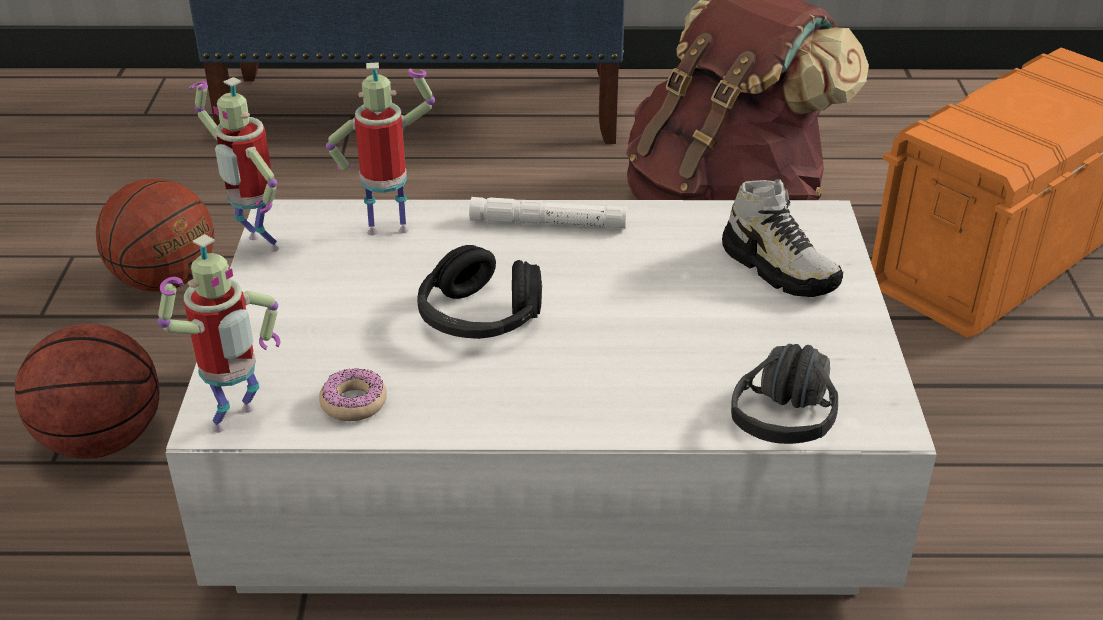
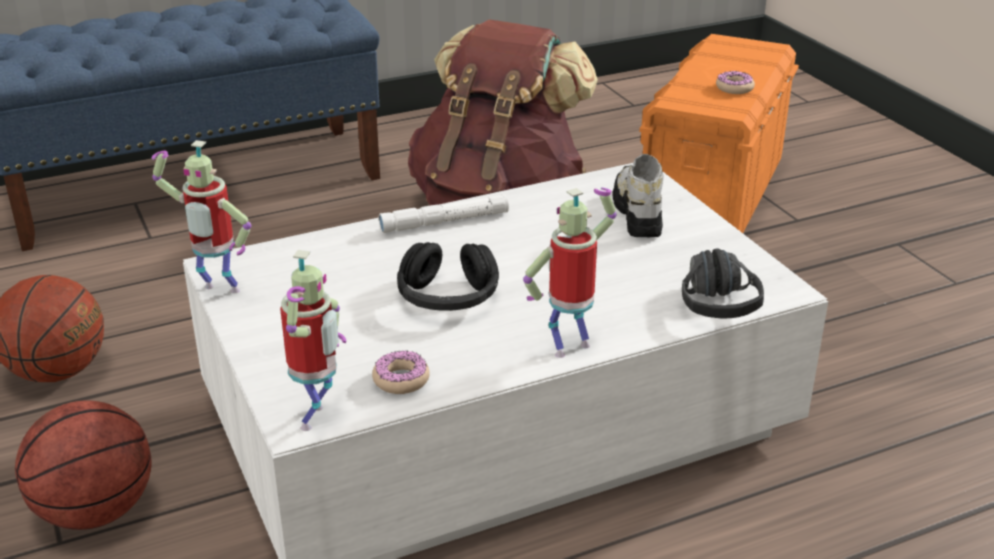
camera: 25 degrees left, 5 degrees down
toy robot [326,62,435,235] -> toy robot moved to [523,187,617,358]
shoe [722,179,843,297] -> shoe turned 120 degrees counterclockwise [613,154,664,237]
none -> donut [716,71,755,94]

